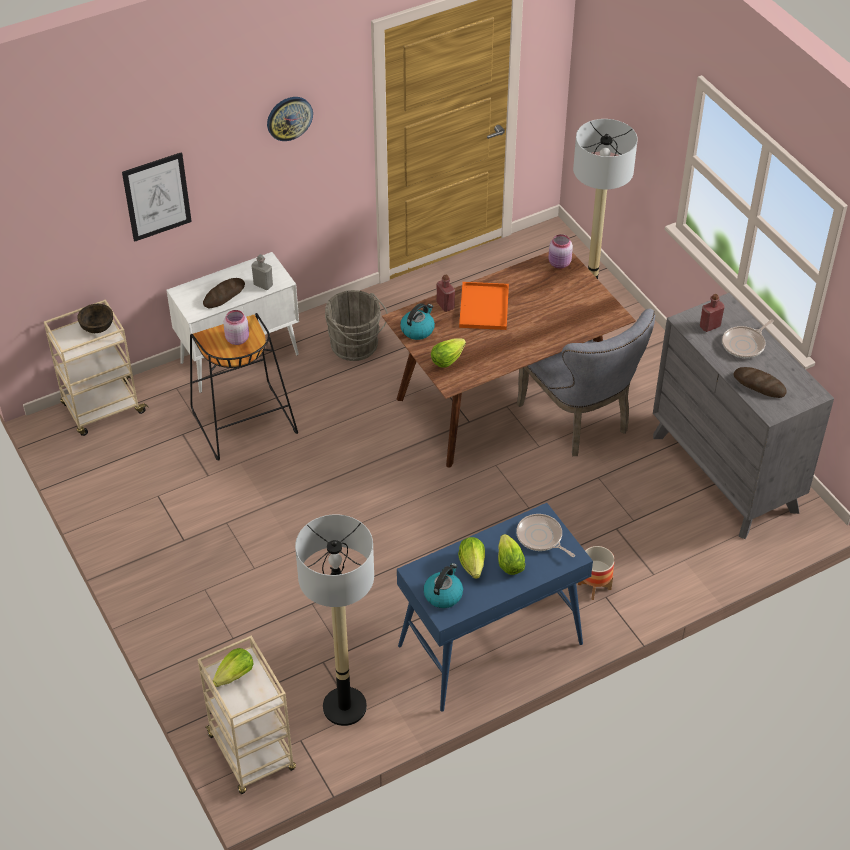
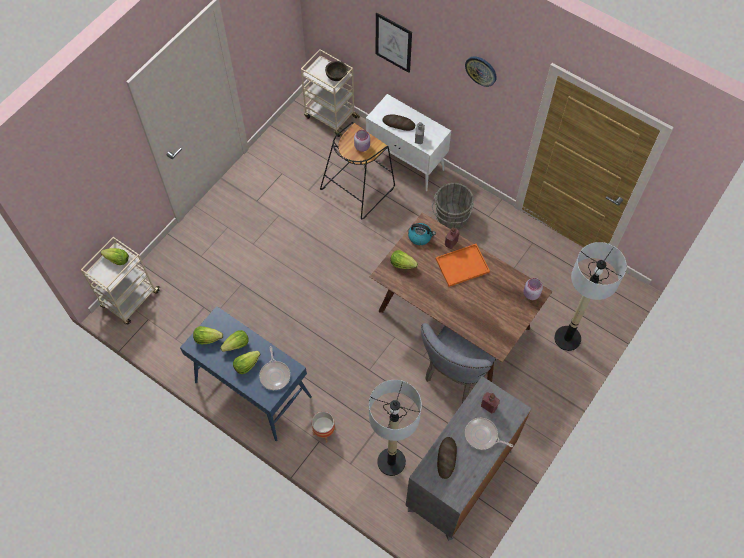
camera: 65 degrees right, 15 degrees up
floor lamp [295,514,374,726] -> floor lamp moved to [369,380,422,476]
kettle [423,563,463,608] -> lettuce [193,326,223,344]
frying pan [516,514,575,557] -> frying pan turned 150 degrees clockwise [259,346,290,390]

